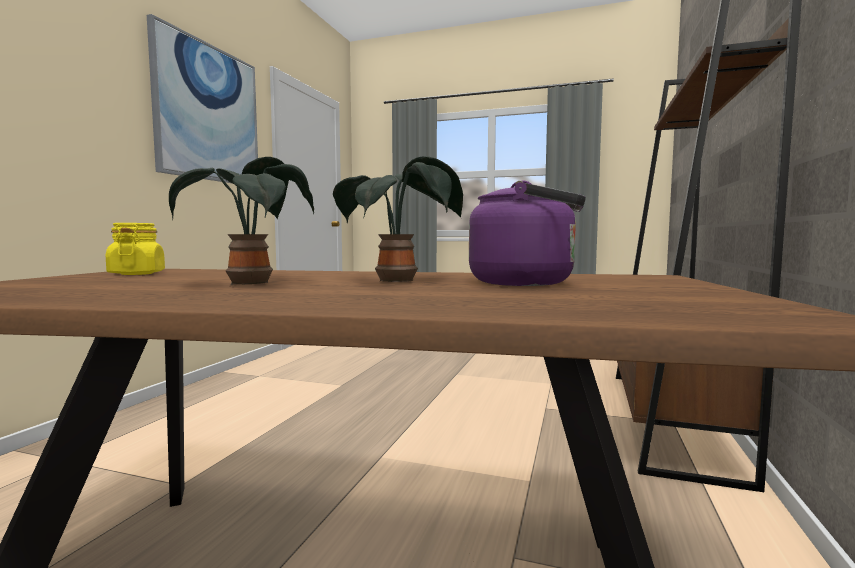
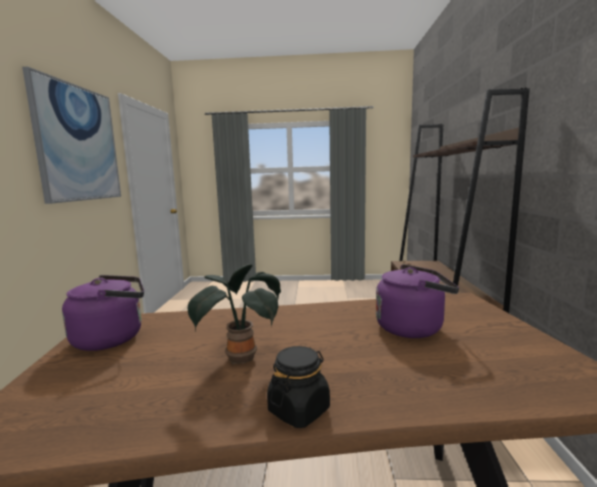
camera: 15 degrees left, 5 degrees up
yellow jar [106,223,165,275] -> purple kettle [62,275,144,351]
potted plant [333,157,463,282] -> none
none -> black jar [267,346,330,428]

